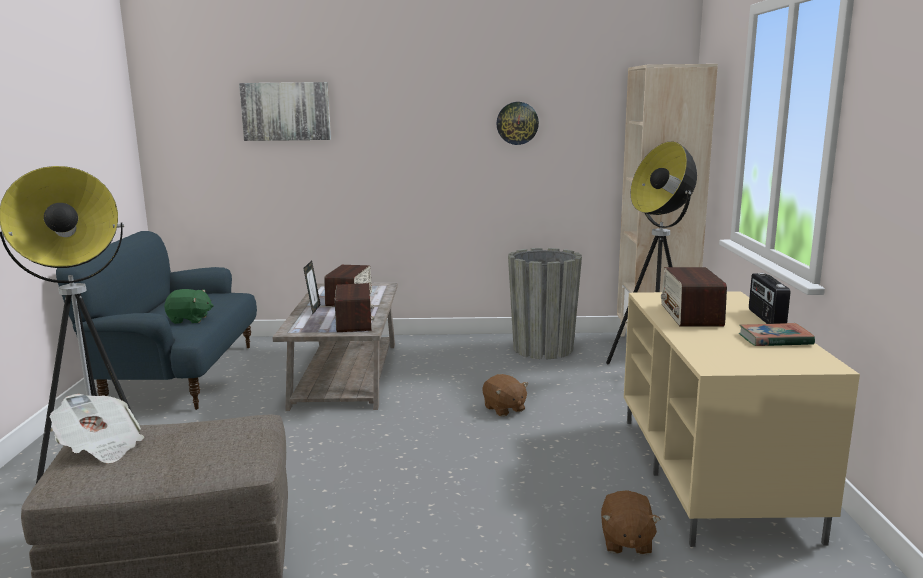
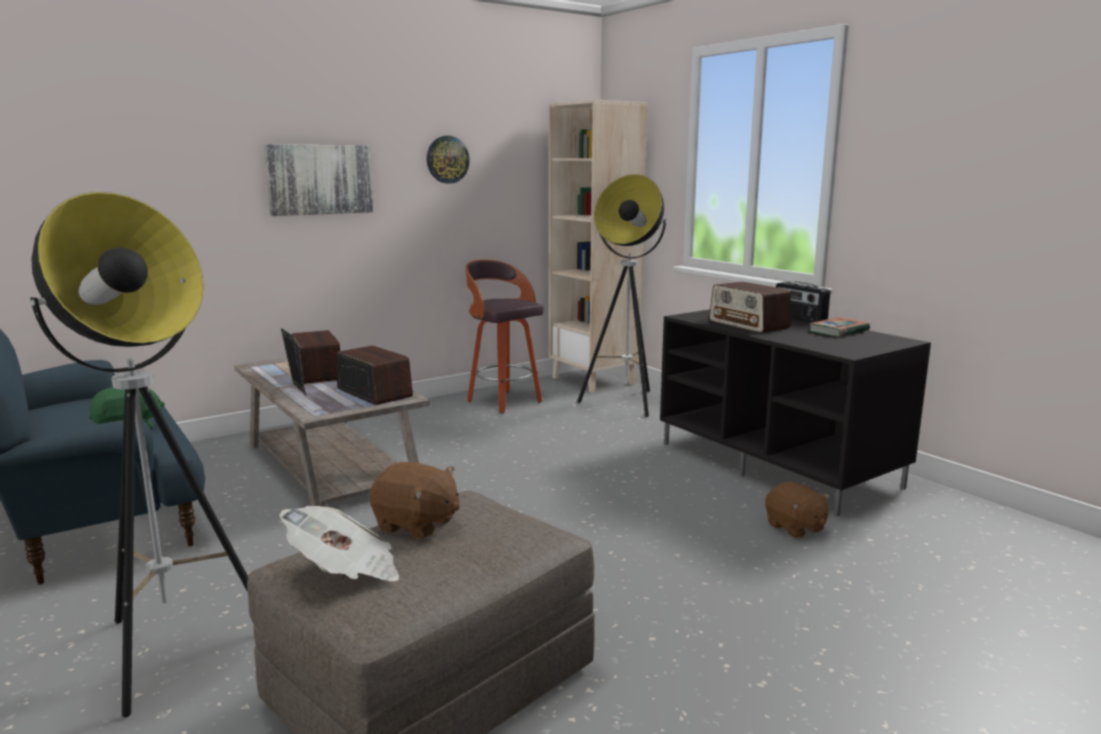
camera: 35 degrees left, 0 degrees up
picture [239,82,331,141] -> picture moved to [264,144,374,216]
brown plush toy [482,374,528,417] -> brown plush toy moved to [369,462,460,539]
grey planter [508,248,582,359] -> stool [465,260,543,413]
beige tv stand [624,291,860,547] -> black tv stand [660,309,931,517]

